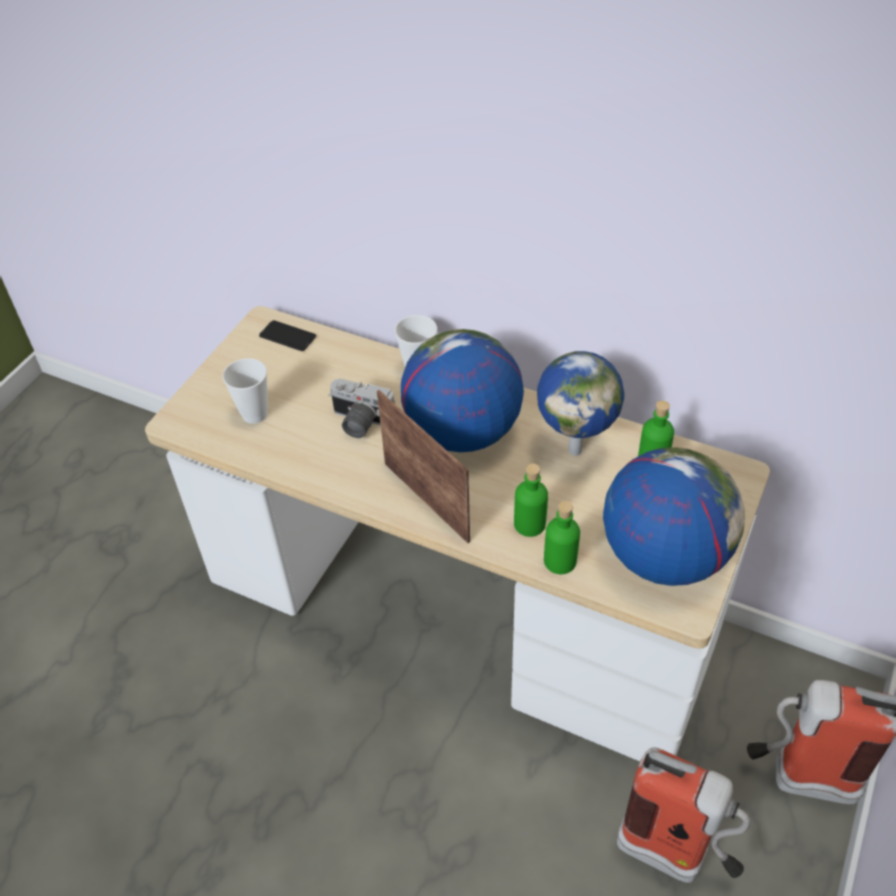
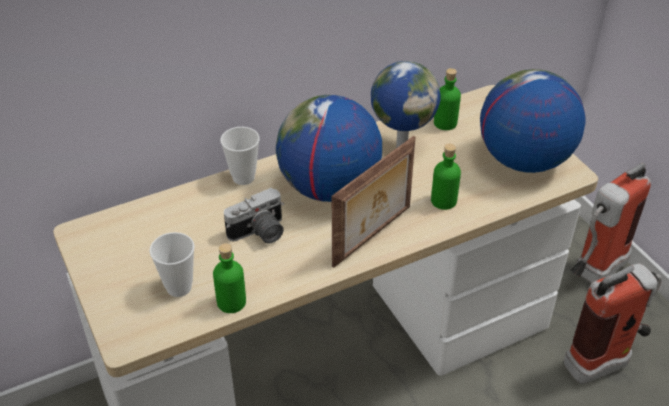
camera: 55 degrees left, 5 degrees down
phone [259,320,316,351] -> none
picture frame [377,390,470,543] -> picture frame turned 135 degrees clockwise [332,136,415,268]
green bottle [544,501,580,574] -> green bottle moved to [213,243,246,313]

